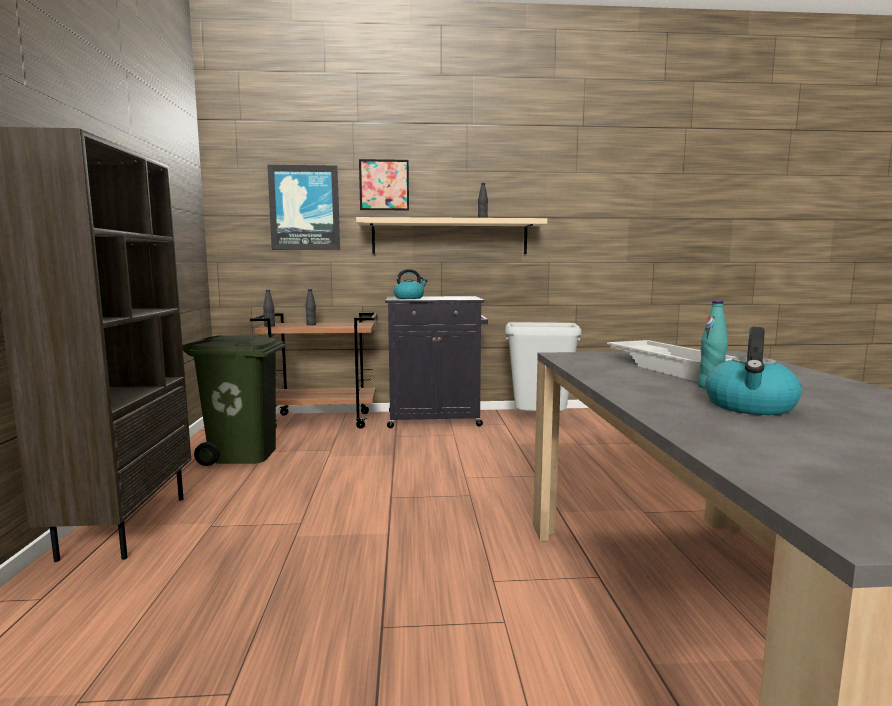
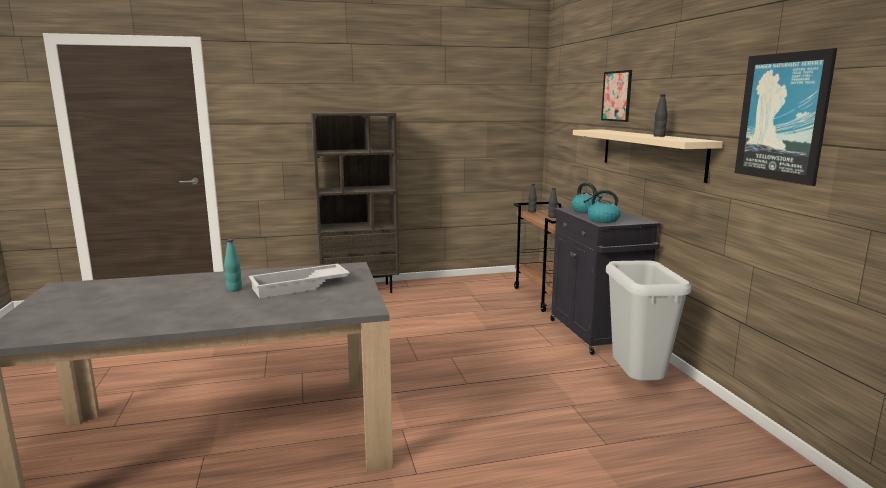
camera: 80 degrees right, 5 degrees up
green trash can [183,335,286,466] -> none
picture [267,165,340,250] -> picture moved to [735,48,837,186]
kettle [705,327,802,415] -> kettle moved to [583,190,621,223]

